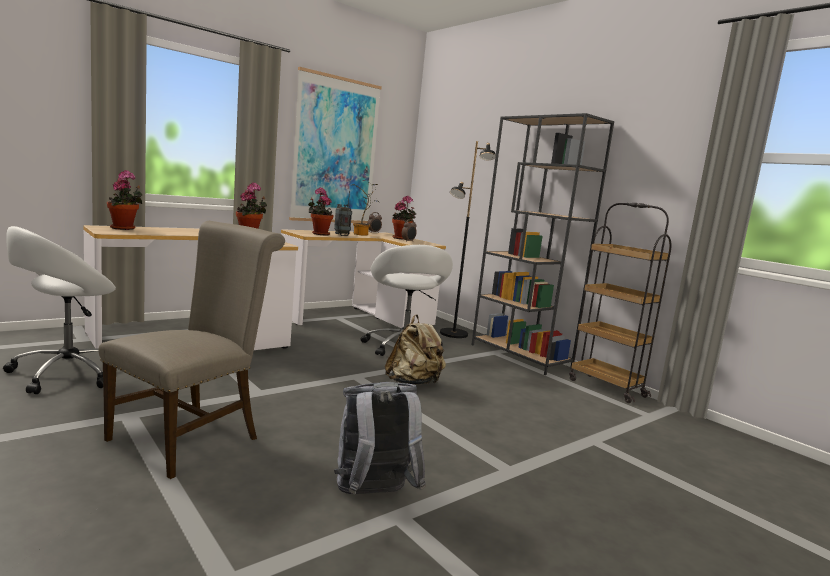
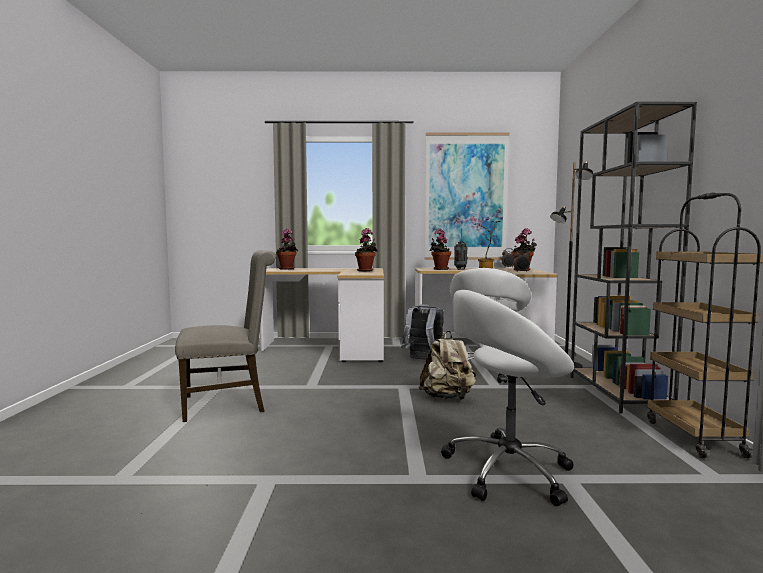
camera: 40 degrees right, 5 degrees down
white office chair [3,226,116,394] -> white office chair moved to [441,290,574,506]
grey backpack [334,382,426,495] -> grey backpack moved to [401,304,444,360]

